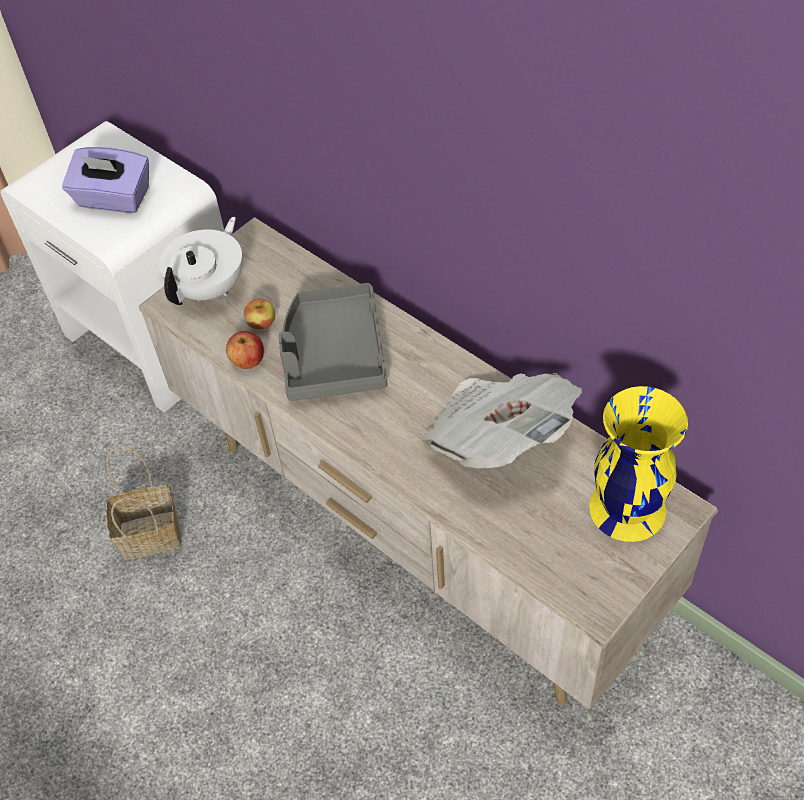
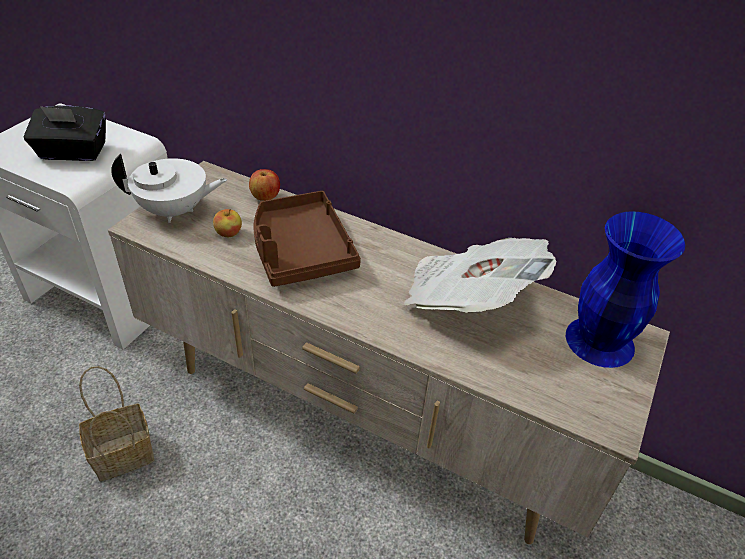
camera: 20 degrees left, 10 degrees down
purple tissue box [62,147,149,213] -> black tissue box [24,105,106,161]
white teapot [159,217,243,305] -> white teapot turned 75 degrees clockwise [111,154,227,223]
apple [226,331,264,369] -> apple moved to [249,169,280,201]
grey tray [278,283,387,401] -> brown tray [253,191,361,287]
yellow vase [589,386,688,542] -> blue vase [566,211,685,368]

